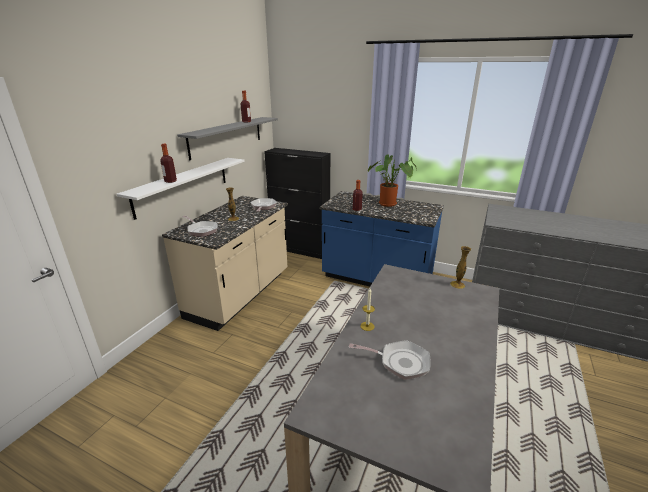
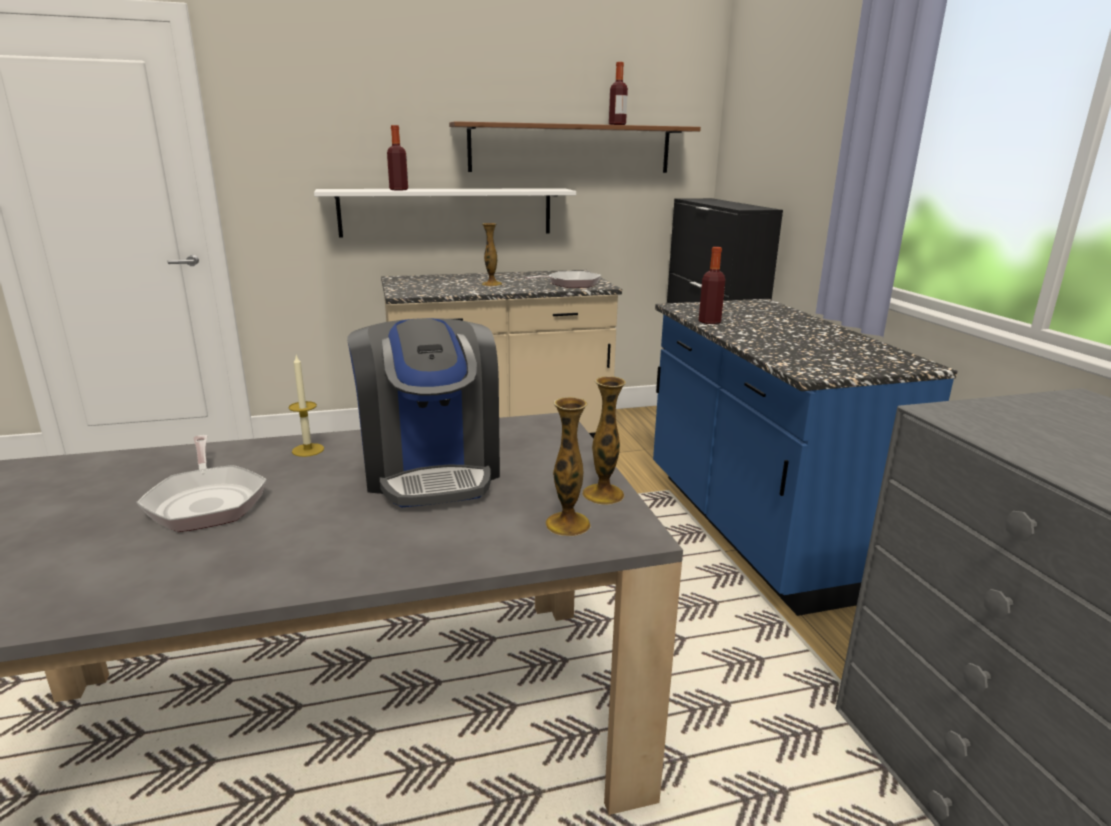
camera: 50 degrees right, 5 degrees down
grey shelf [177,117,278,160] -> brown shelf [449,121,701,173]
frying pan [182,216,218,237] -> none
potted plant [368,155,417,207] -> none
none -> coffee machine [347,318,500,507]
none -> vase [546,397,591,536]

